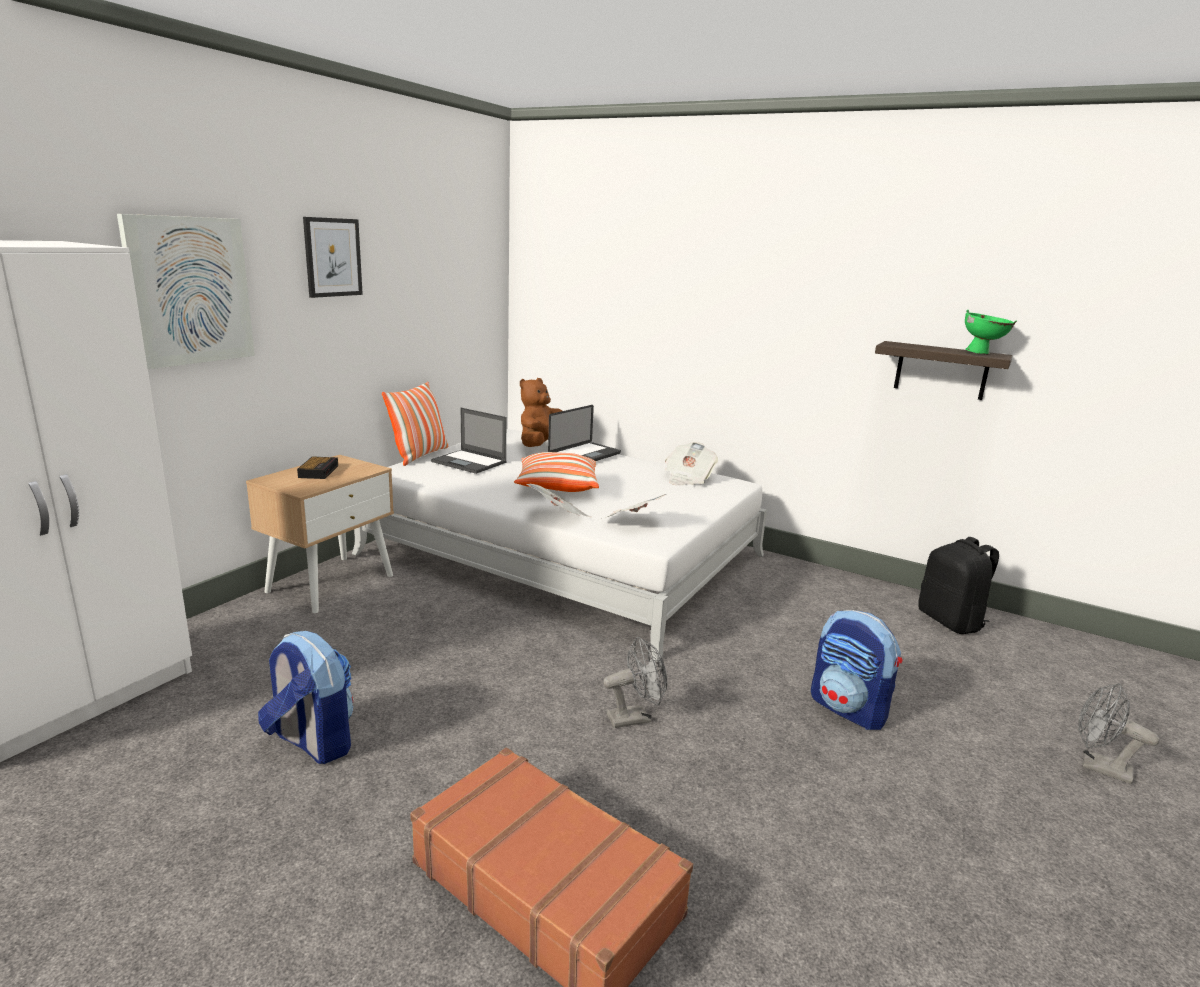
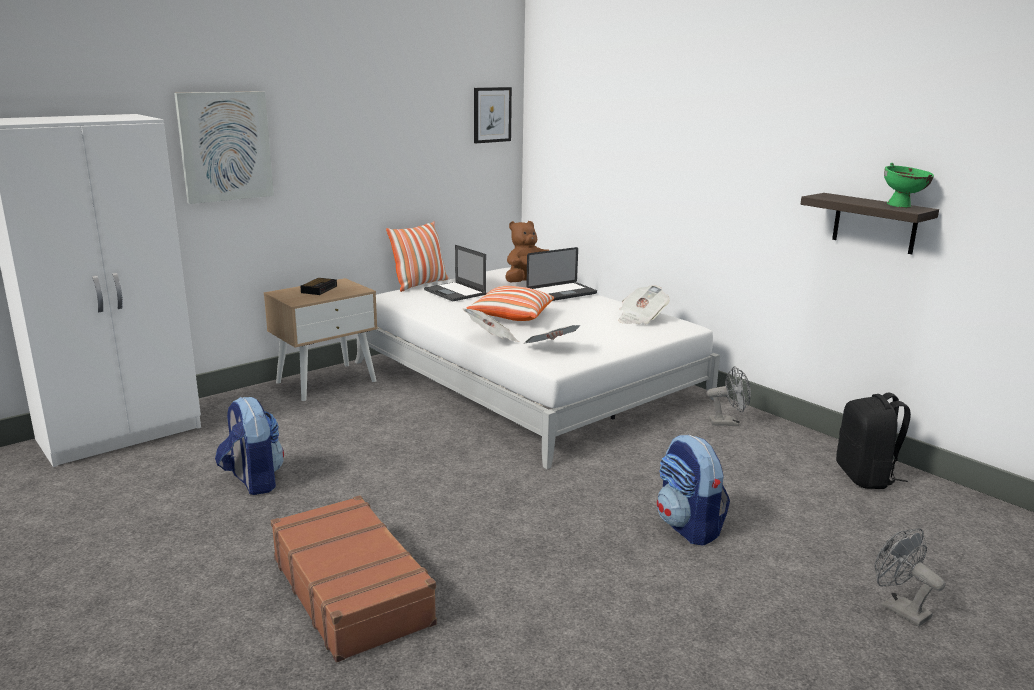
camera: 20 degrees right, 0 degrees up
picture [303,217,363,298] -> picture moved to [474,87,512,143]
grey fan [603,637,667,728] -> grey fan moved to [707,366,751,426]

